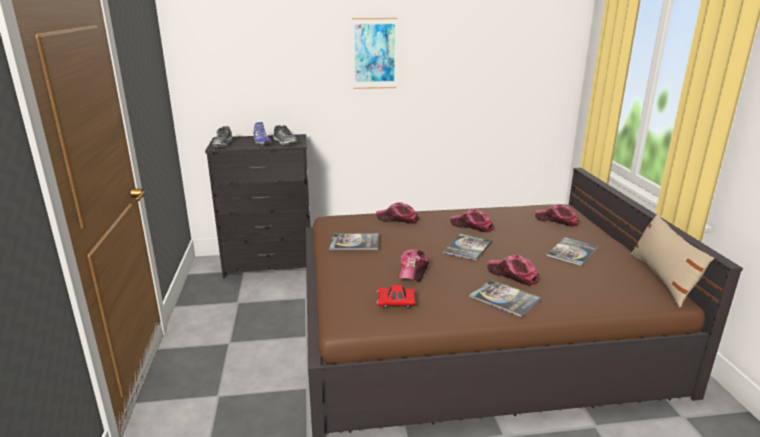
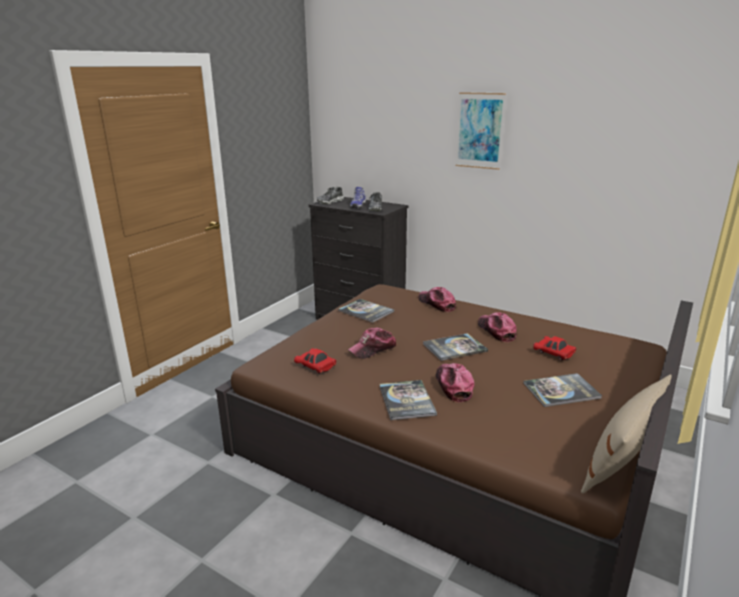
camera: 40 degrees right, 0 degrees up
cap [535,204,580,227] -> none
none -> red toy car [533,336,576,360]

